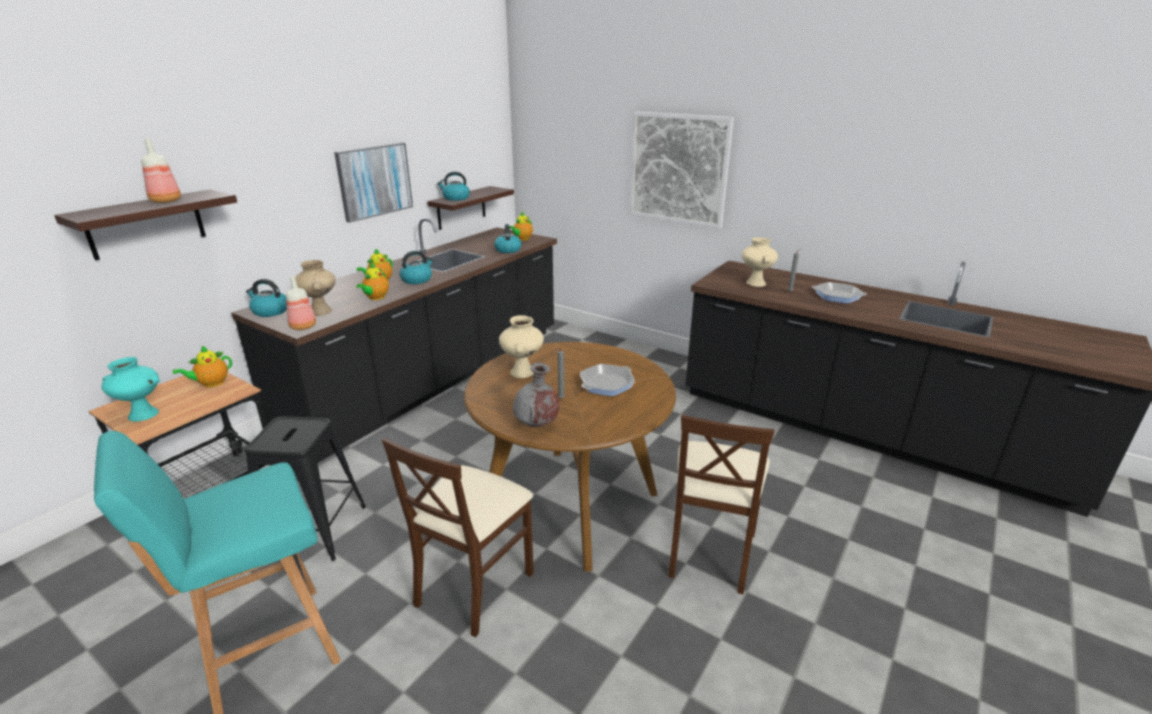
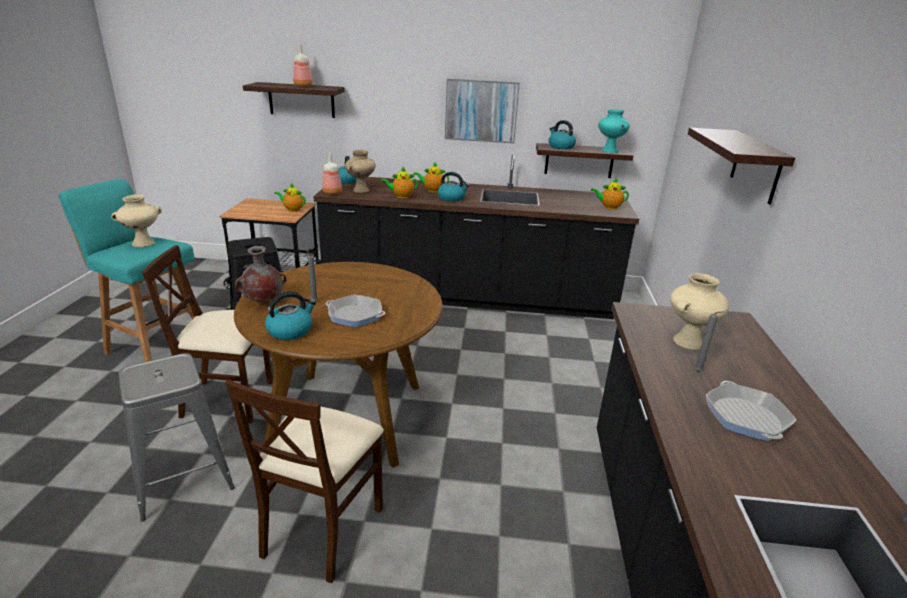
camera: 60 degrees right, 0 degrees up
turquoise vase [102,357,160,421] -> turquoise vase moved to [598,110,630,153]
kettle [494,224,522,253] -> kettle moved to [265,291,316,340]
beige vase [499,315,544,378] -> beige vase moved to [111,194,162,247]
picture [630,111,734,229] -> shelf [688,128,795,204]
beige chair [668,415,775,594] -> beige chair turned 60 degrees counterclockwise [225,379,384,583]
none -> grey stool [119,353,235,521]

